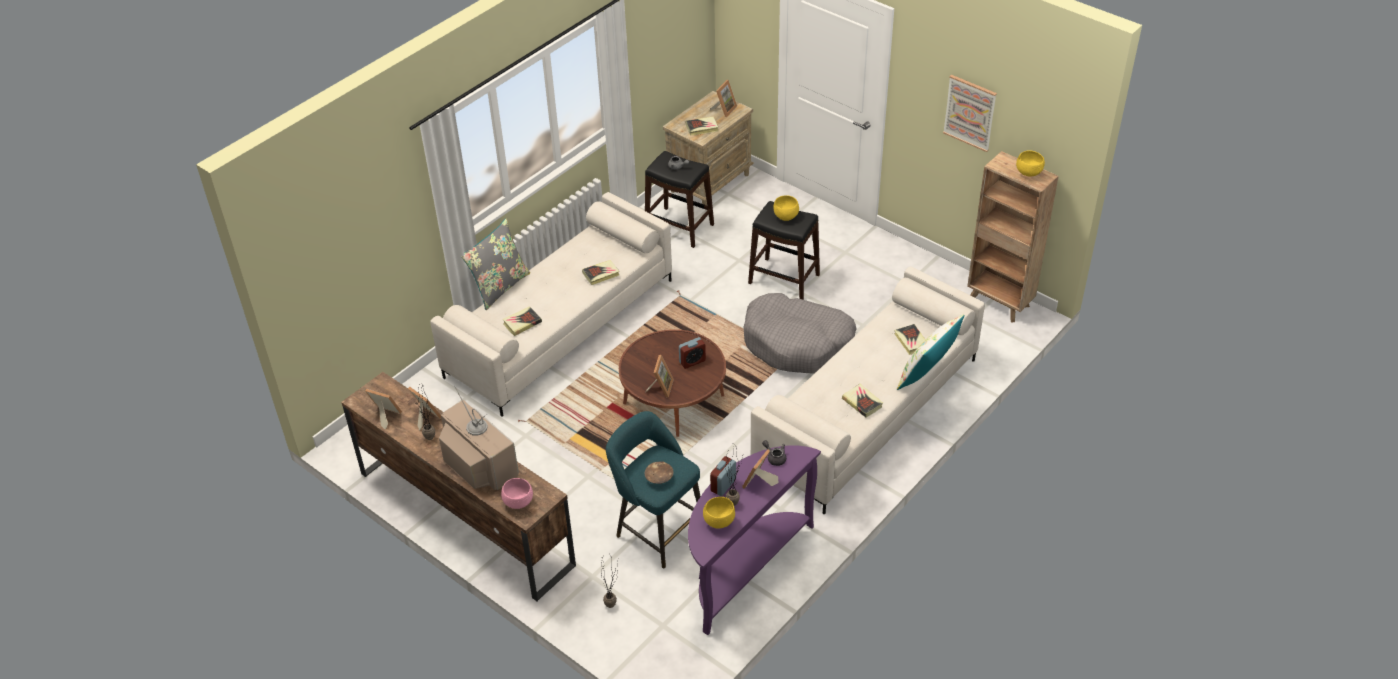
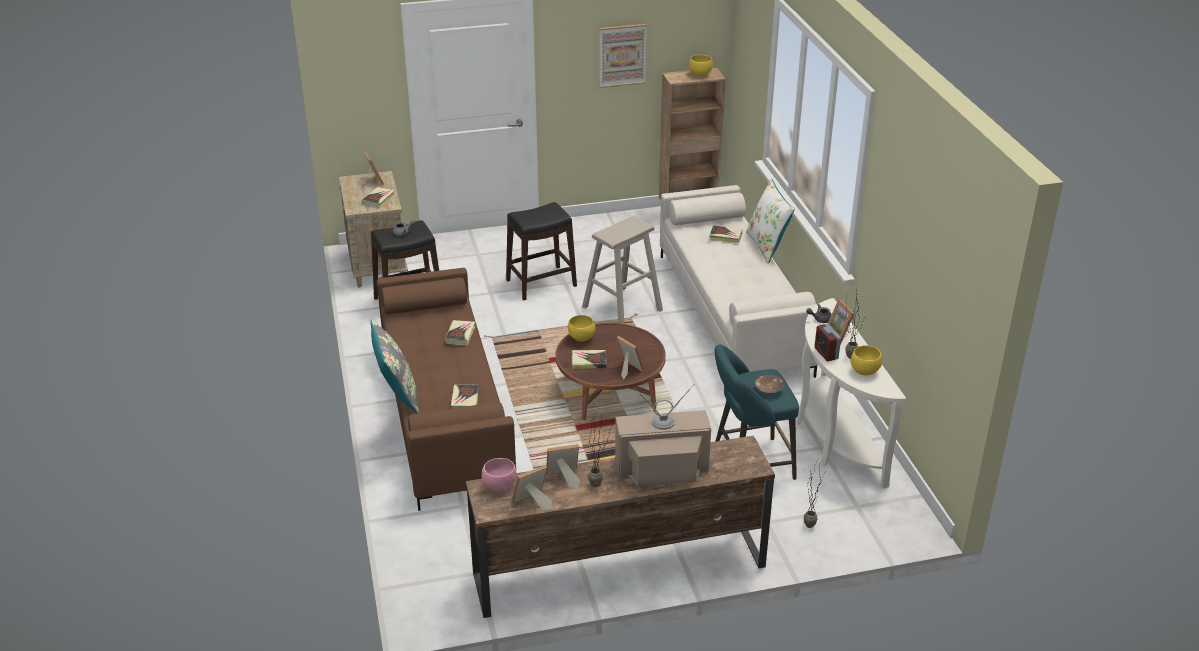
camera: 55 degrees left, 10 degrees down
white sofa [430,192,672,417] -> brown sofa [377,268,516,511]
pink bowl [501,478,533,509] -> pink bowl moved to [482,458,516,491]
alarm clock [679,337,706,369] -> none
purple console table [688,445,821,635] -> white console table [797,298,906,488]
grey dog bed [744,293,857,374] -> beige stool [582,216,663,324]
yellow bowl [774,195,799,221] -> yellow bowl moved to [568,315,595,342]
book [842,384,883,417] -> book moved to [572,350,607,369]

